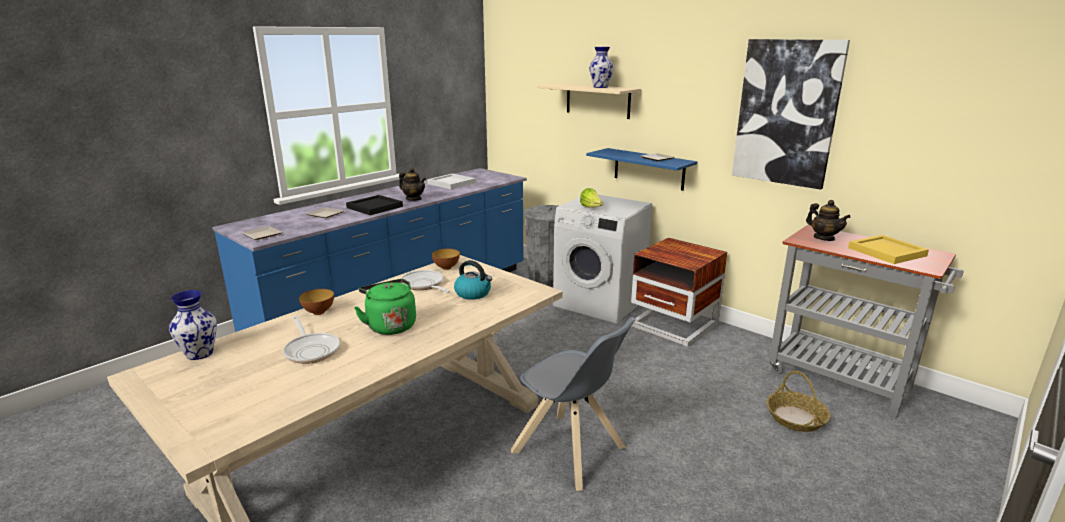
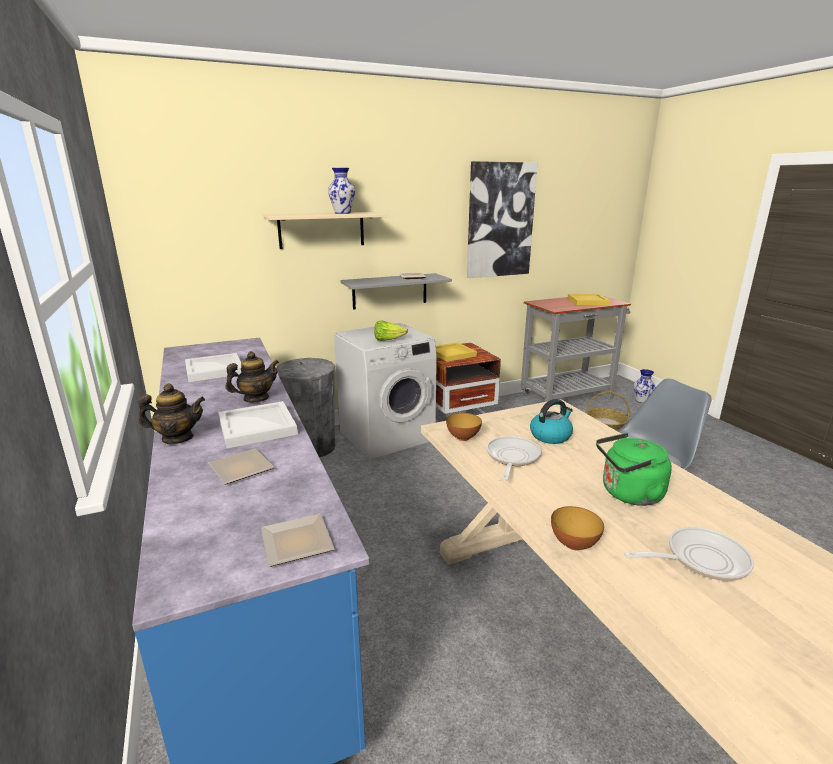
camera: 65 degrees left, 0 degrees up
vase [169,290,217,360] -> vase moved to [633,369,655,403]
black tray [346,195,403,215] -> white tray [218,401,298,448]
frying pan [401,270,450,293] -> frying pan turned 120 degrees clockwise [487,436,541,480]
blue shelf [586,148,697,191] -> grey shelf [341,273,452,310]
teapot [806,200,851,241] -> teapot moved to [138,384,205,444]
none -> yellow tray [436,342,477,362]

